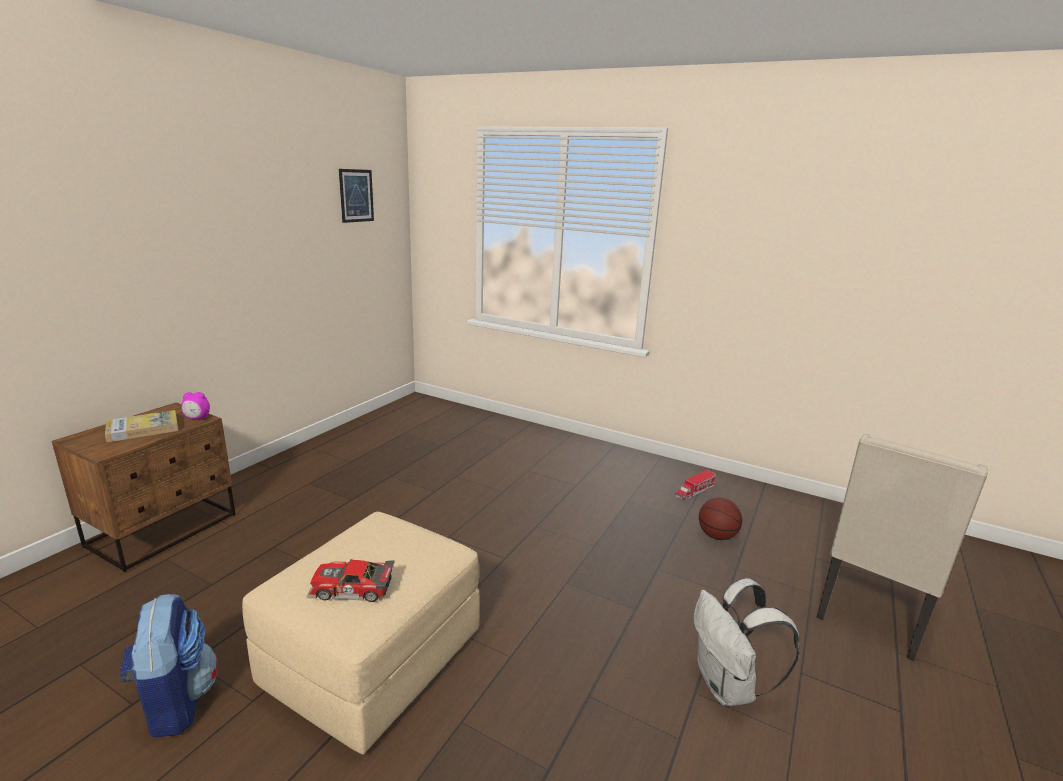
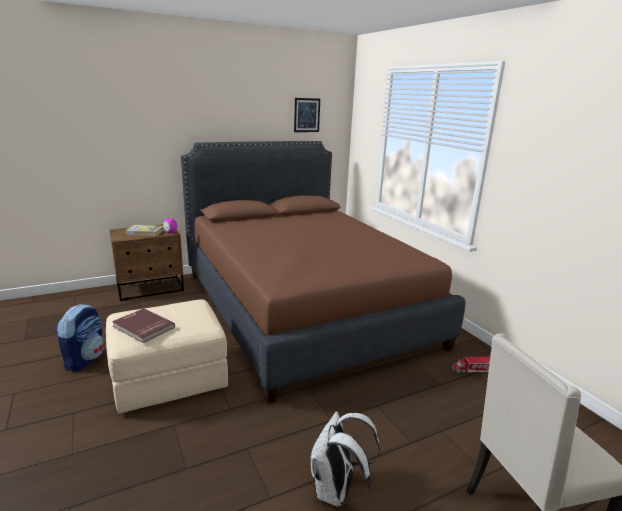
camera: 35 degrees right, 0 degrees up
toy car [306,559,395,602] -> red book [112,308,175,343]
basketball [699,497,742,540] -> none
none -> brown bed [181,141,465,403]

